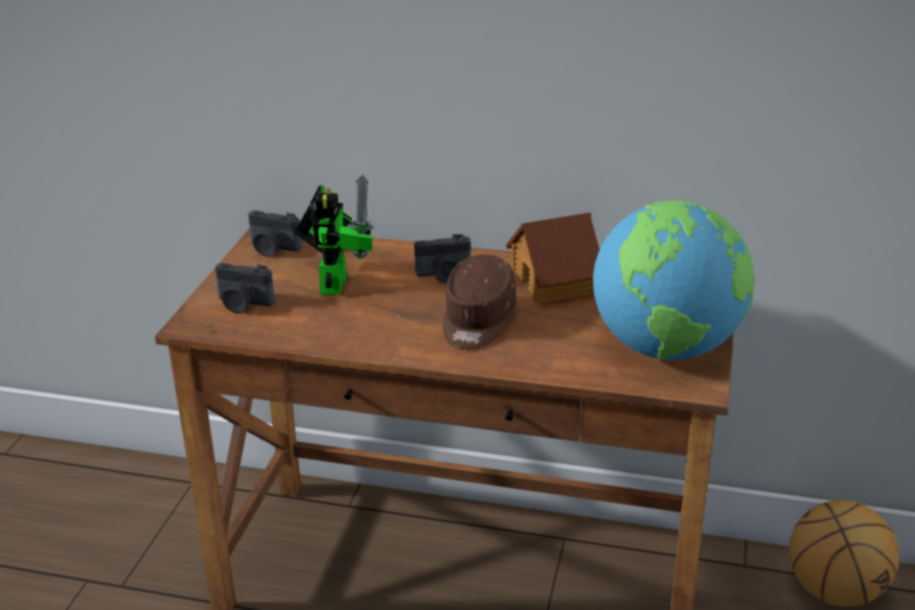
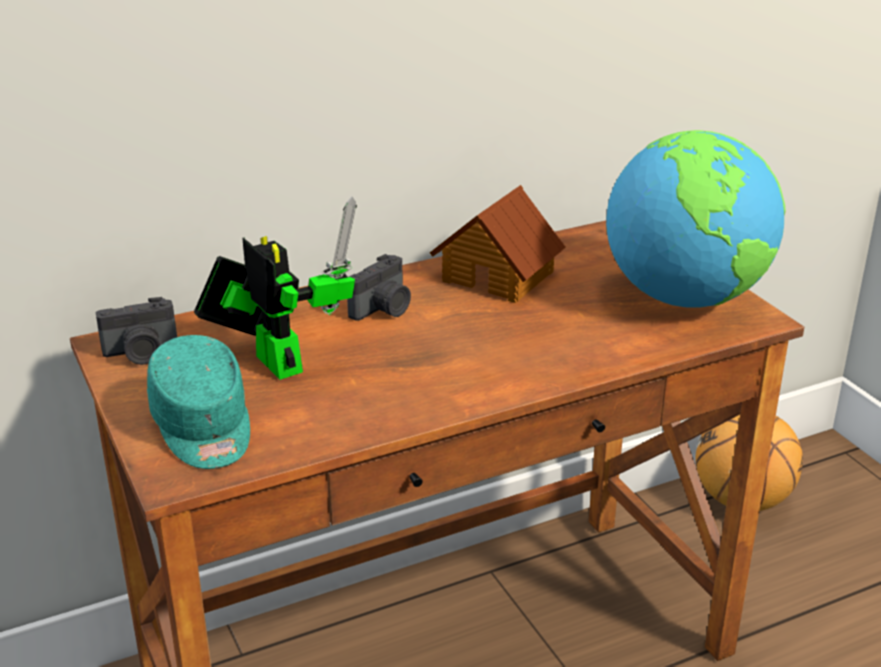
camera: 40 degrees left, 0 degrees up
camera [215,263,275,313] -> turquoise cap [147,335,250,469]
brown cap [443,255,516,349] -> none

